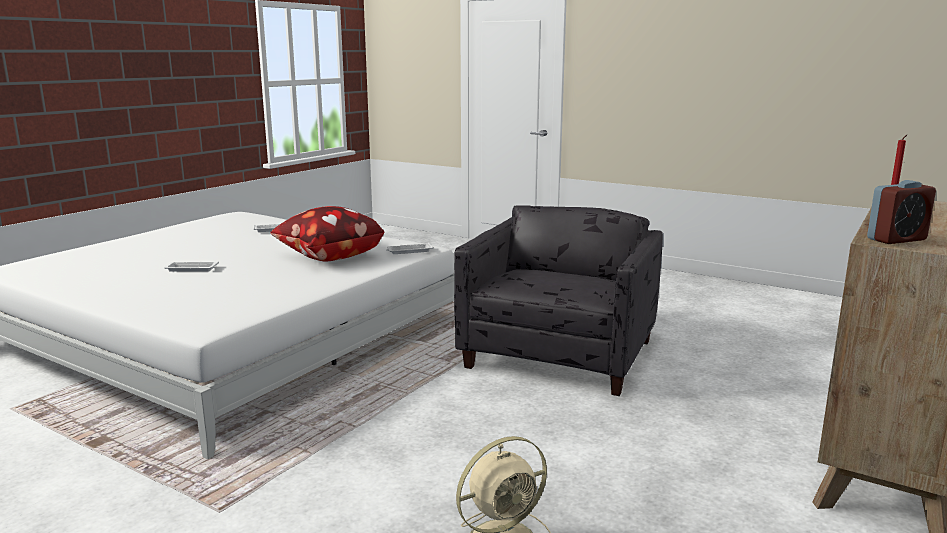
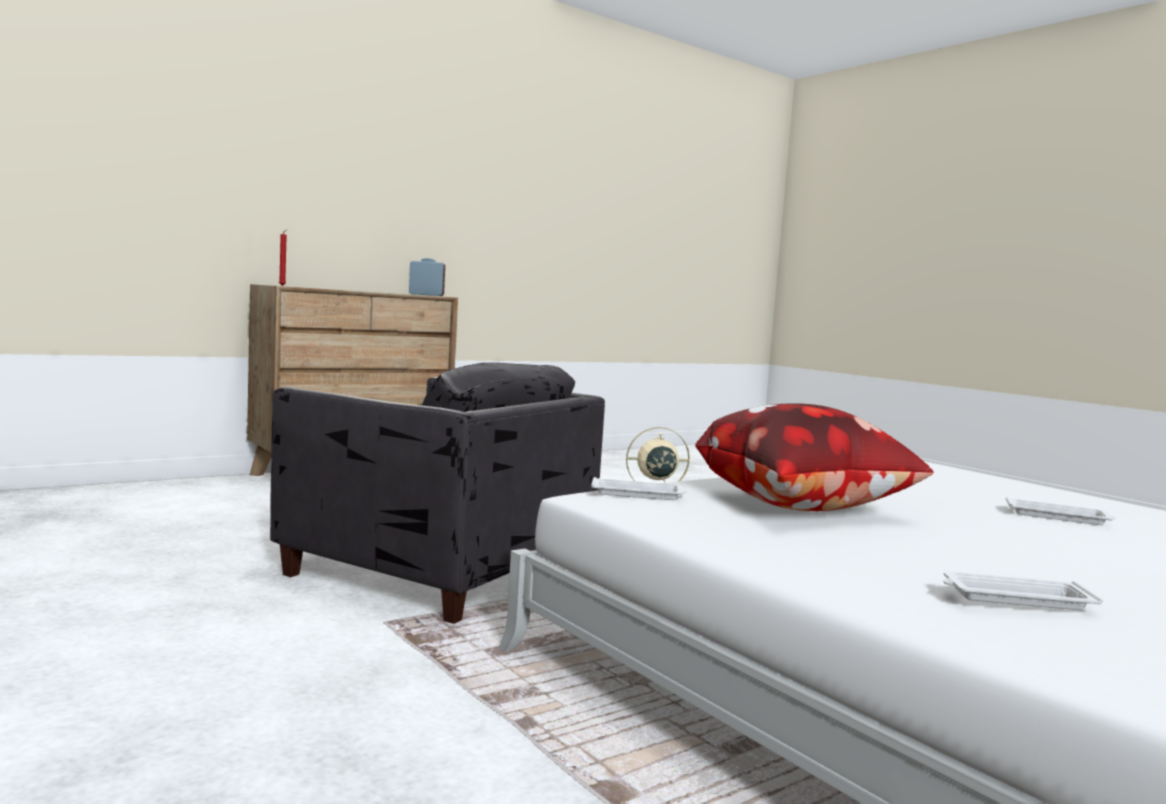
camera: 160 degrees left, 10 degrees down
grey armchair [454,205,663,396] -> grey armchair turned 105 degrees counterclockwise [270,363,605,624]

